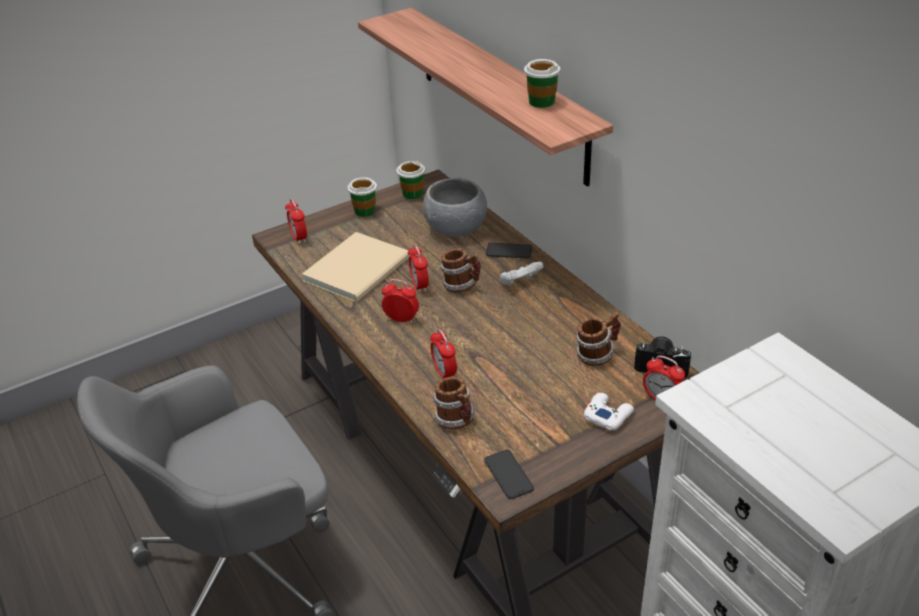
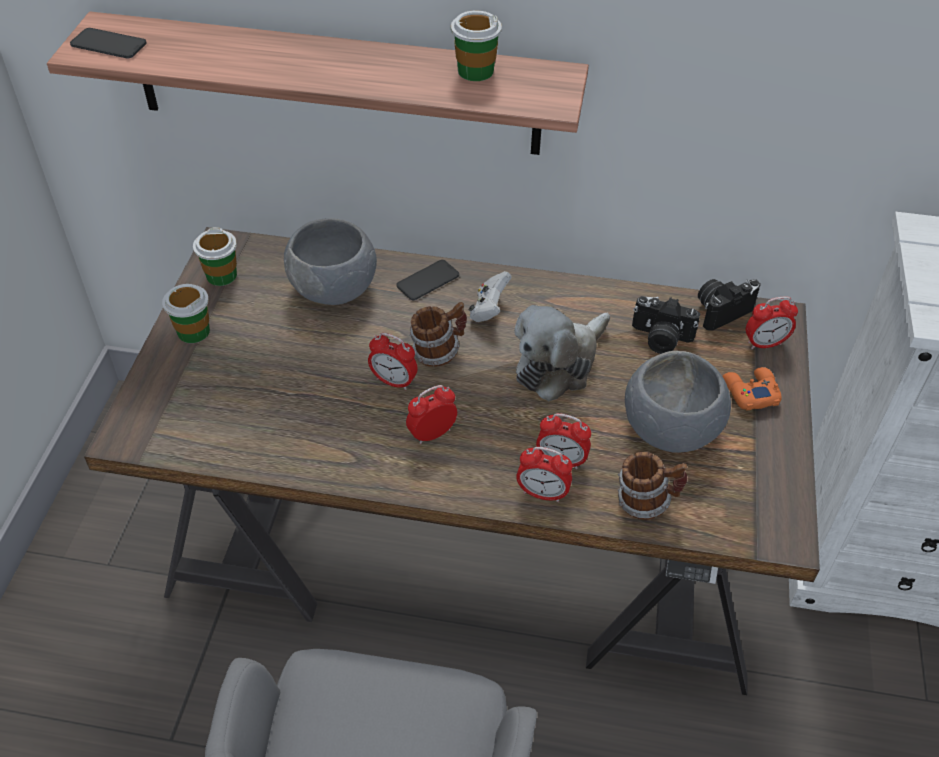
camera: 50 degrees left, 10 degrees up
alarm clock [285,199,307,244] -> alarm clock moved to [516,447,572,502]
beige book [302,232,410,302] -> none
phone [485,450,534,499] -> phone moved to [70,28,147,58]
mug [576,312,621,366] -> camera [632,296,700,354]
white game controller [584,393,634,431] -> orange game controller [723,367,782,411]
none -> plush toy [514,305,610,401]
none -> grey bowl [625,351,731,453]

